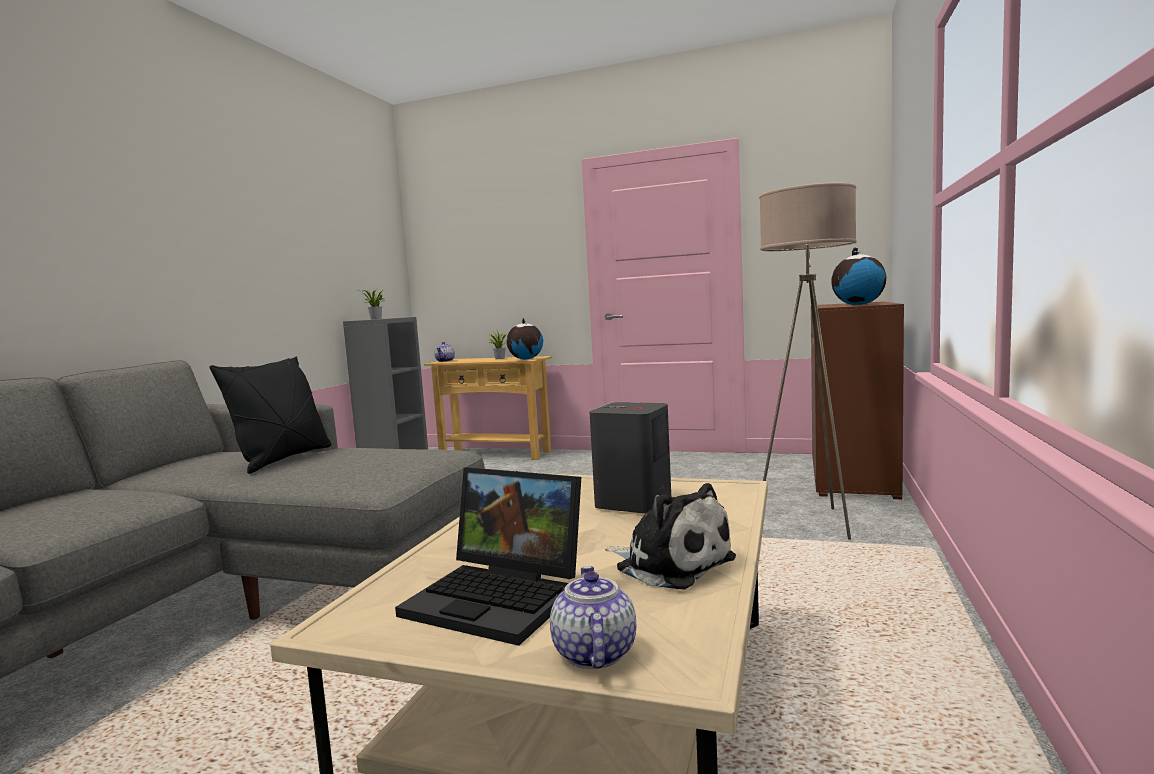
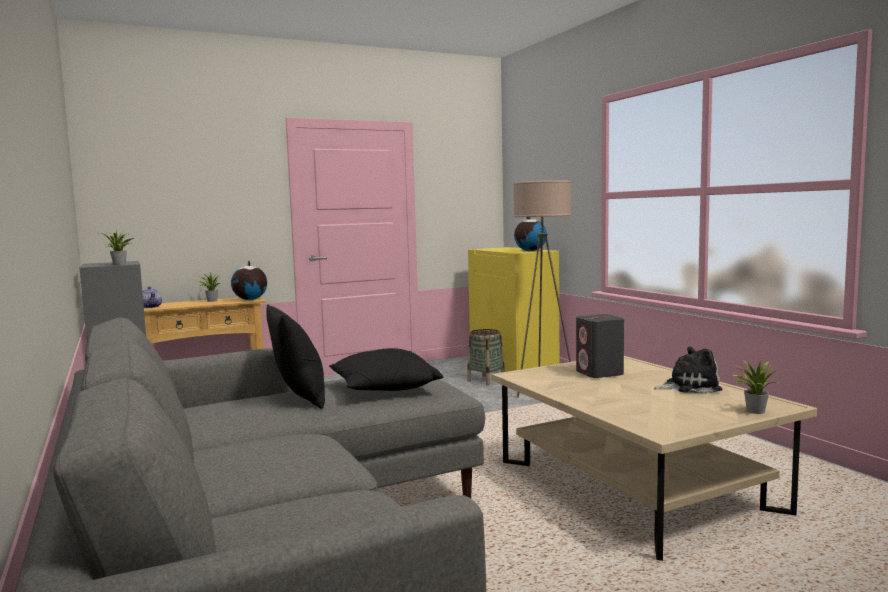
camera: 45 degrees left, 0 degrees up
laptop [395,467,581,646] -> none
teapot [550,566,636,669] -> potted plant [733,361,778,414]
brown cabinet [811,301,904,500] -> yellow cabinet [468,247,559,372]
none -> black pillow [329,348,443,391]
none -> basket [467,329,505,386]

